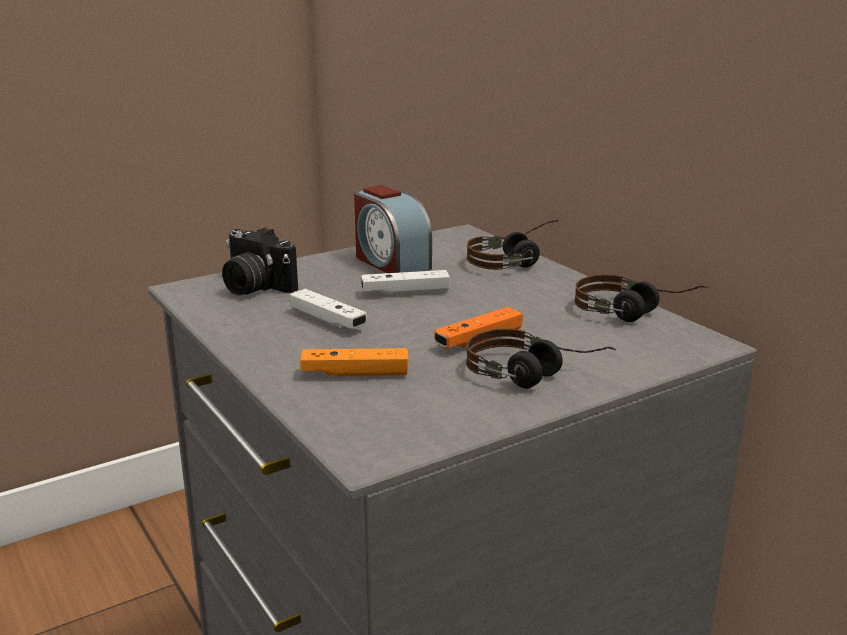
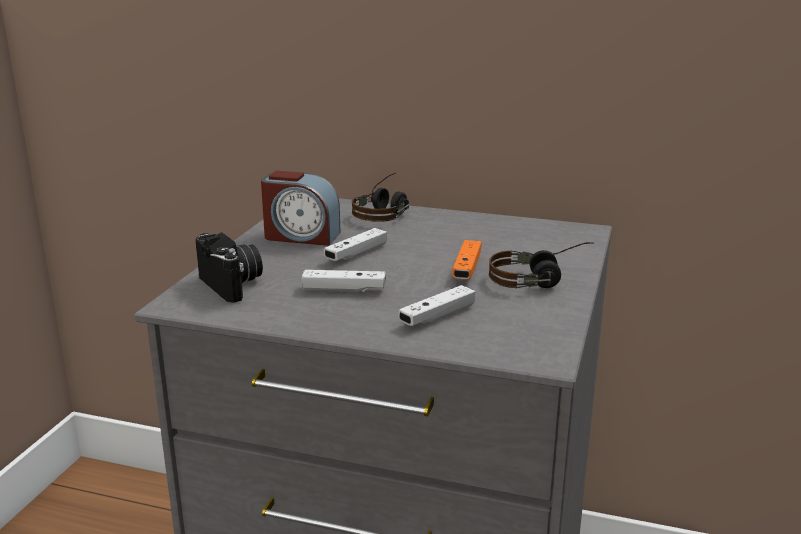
camera: 40 degrees left, 0 degrees up
camera [222,227,298,295] -> camera turned 120 degrees counterclockwise [195,232,263,303]
orange game controller [300,348,408,376] -> white game controller [399,285,475,326]
headphones [574,274,708,322] -> none

